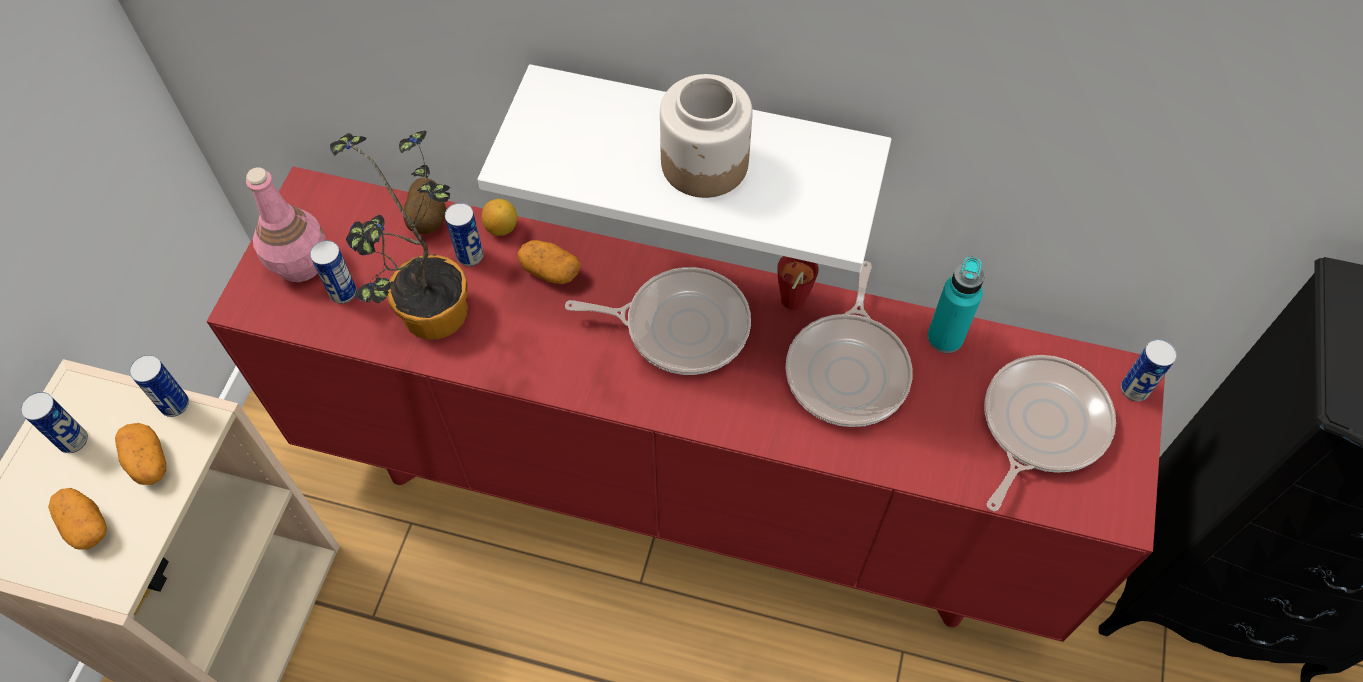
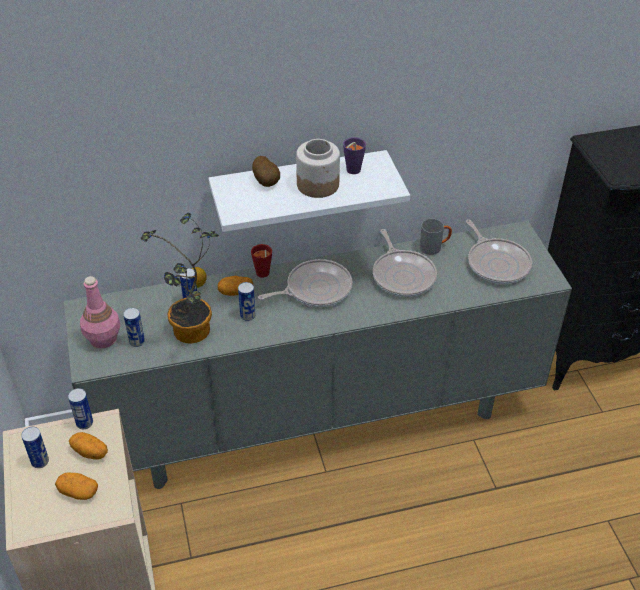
camera: 30 degrees left, 15 degrees down
red cabinet [206,167,1165,642] -> grey cabinet [64,221,572,489]
potato [403,178,446,234] -> potato moved to [252,156,280,187]
red cup [777,256,818,310] -> red cup moved to [251,244,272,278]
turquoise bottle [927,257,984,353] -> grey mug [420,219,452,255]
frying pan [985,355,1116,512] -> frying pan turned 150 degrees clockwise [466,219,532,284]
can [1121,339,1177,401] -> can moved to [238,282,255,321]
none -> purple cup [343,137,366,174]

